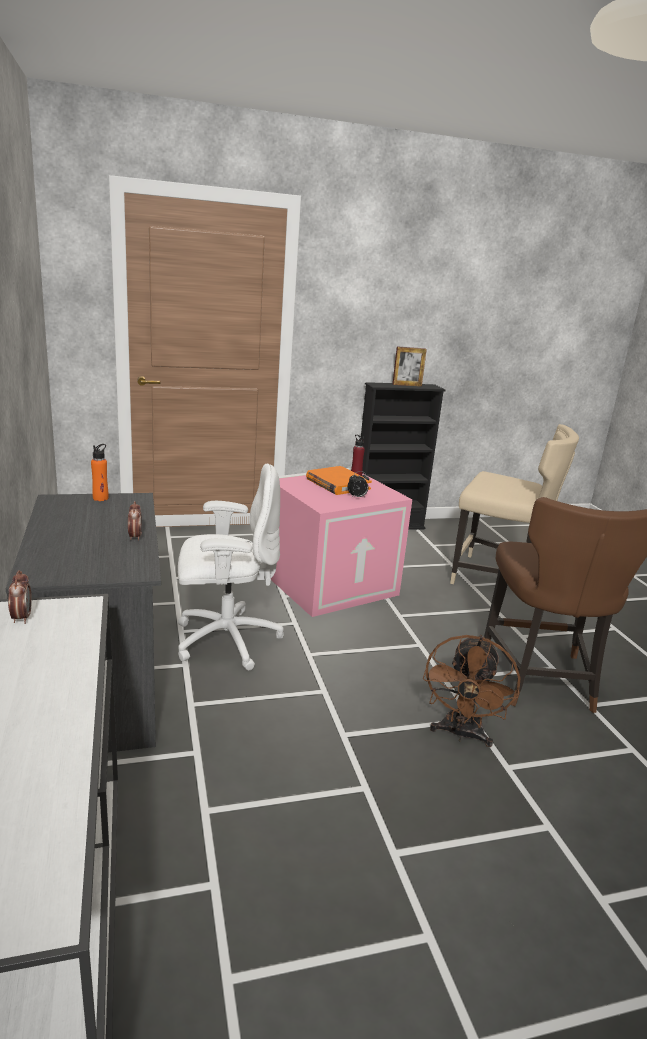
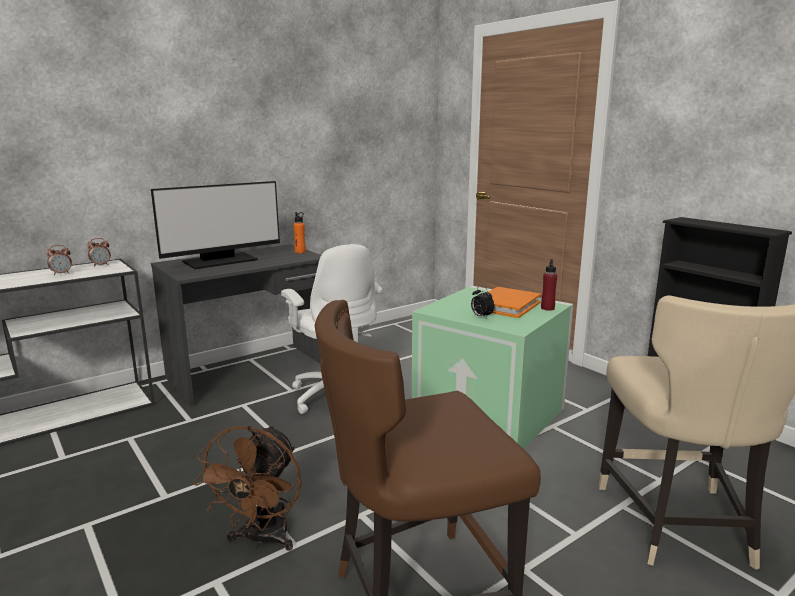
camera: 70 degrees right, 5 degrees down
alarm clock [128,501,142,541] -> alarm clock moved to [46,245,72,275]
pink storage box [271,468,412,617] -> green storage box [412,286,573,449]
picture frame [393,346,427,387] -> none
brown fan [423,635,520,747] -> brown fan turned 75 degrees counterclockwise [193,425,301,551]
none -> monitor [151,181,280,269]

